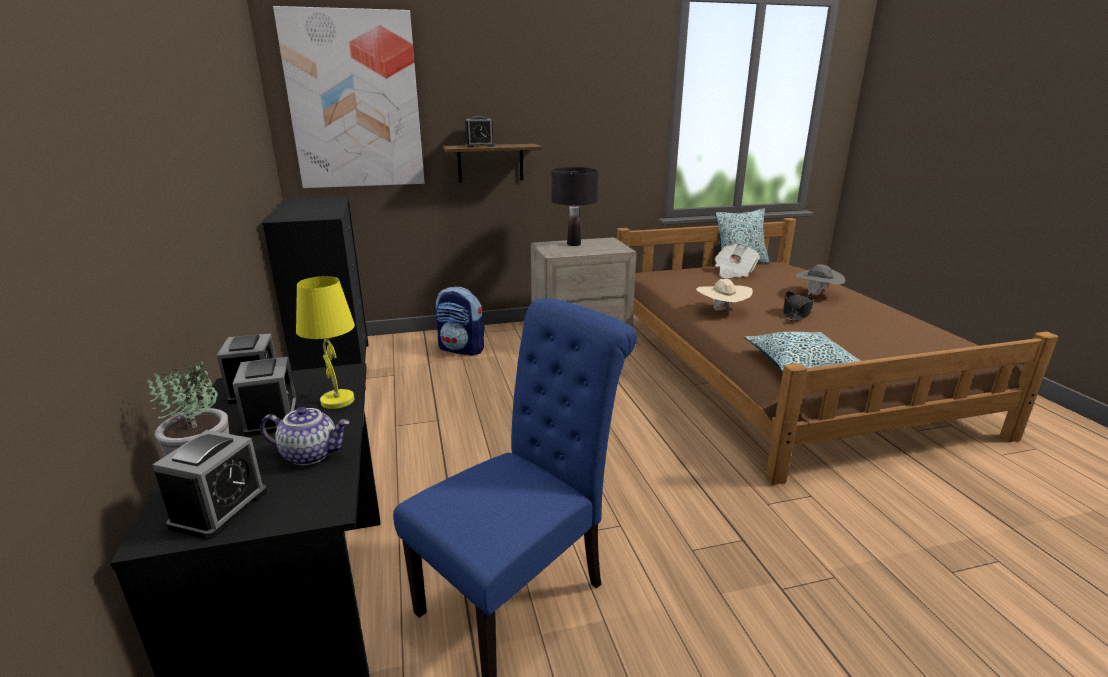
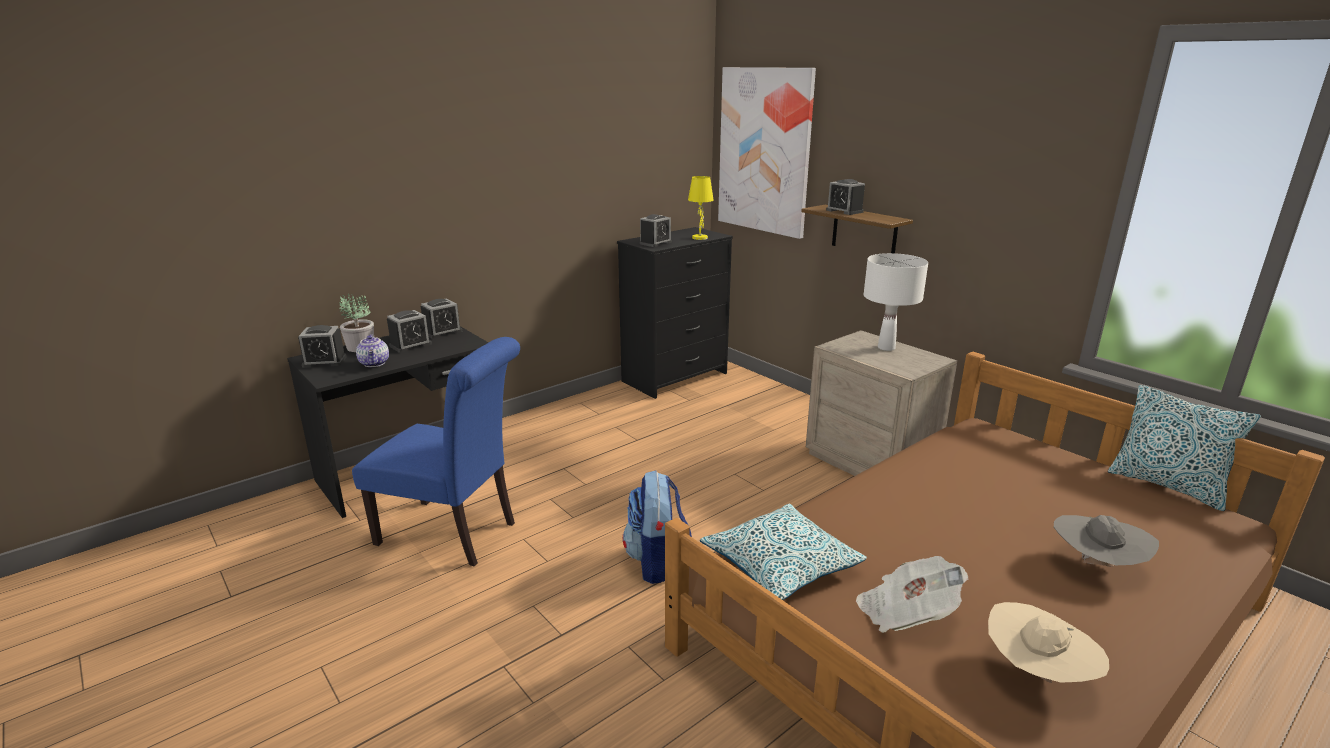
camera: 65 degrees right, 0 degrees up
yellow table lamp [296,276,355,409] -> yellow table lamp moved to [688,176,714,240]
backpack [436,287,485,356] -> backpack moved to [623,471,692,584]
black table lamp [551,167,598,246] -> white table lamp [864,253,928,351]
beige hat [696,279,753,311] -> beige hat moved to [988,602,1109,683]
newspaper [715,243,760,278] -> newspaper moved to [856,556,969,633]
black hat [783,291,814,321] -> none
none -> alarm clock [640,214,672,247]

